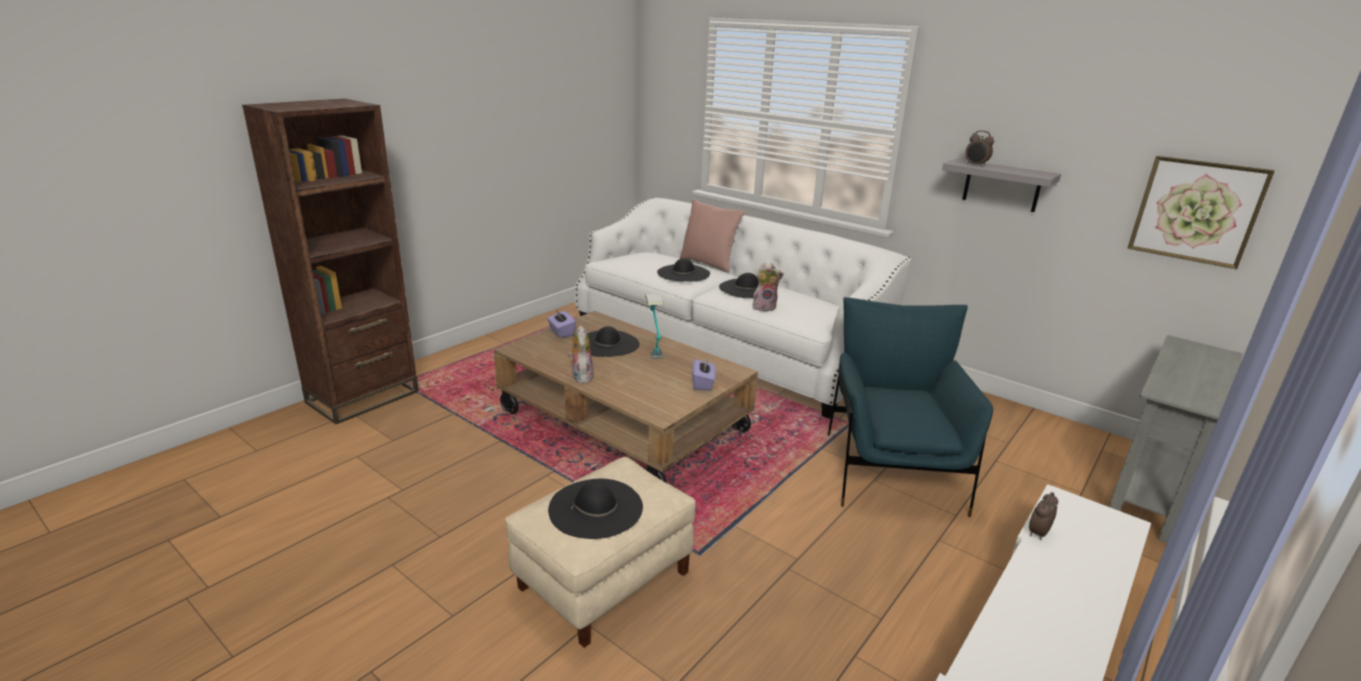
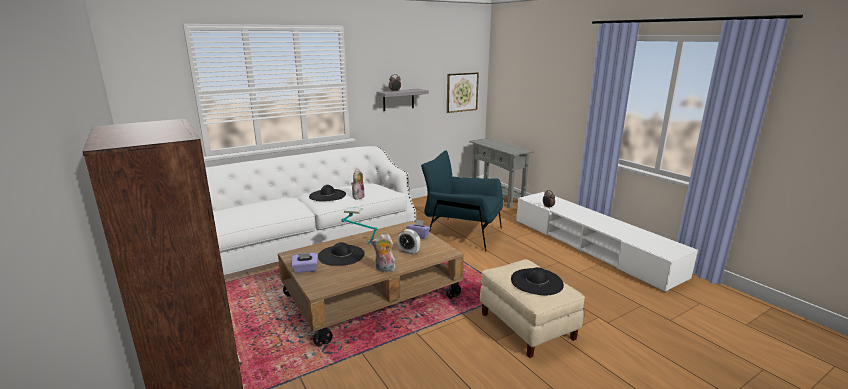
camera: 70 degrees left, 5 degrees down
black hat [657,258,710,282] -> none
pink pillow [679,199,745,273] -> none
none -> alarm clock [398,229,420,255]

